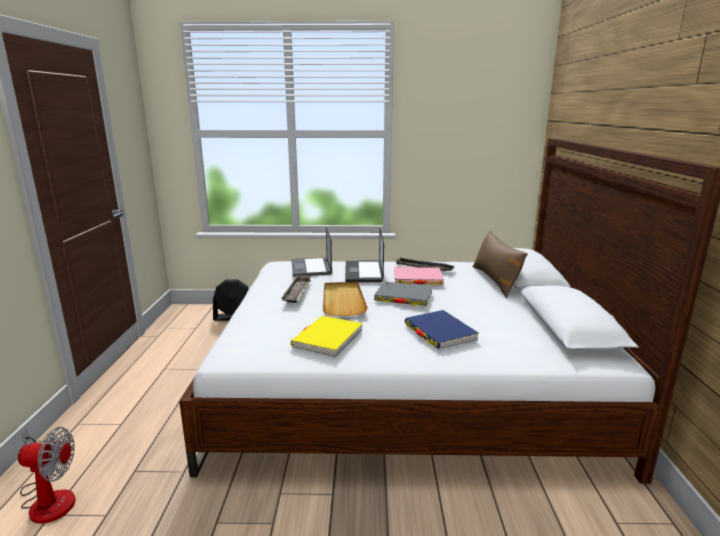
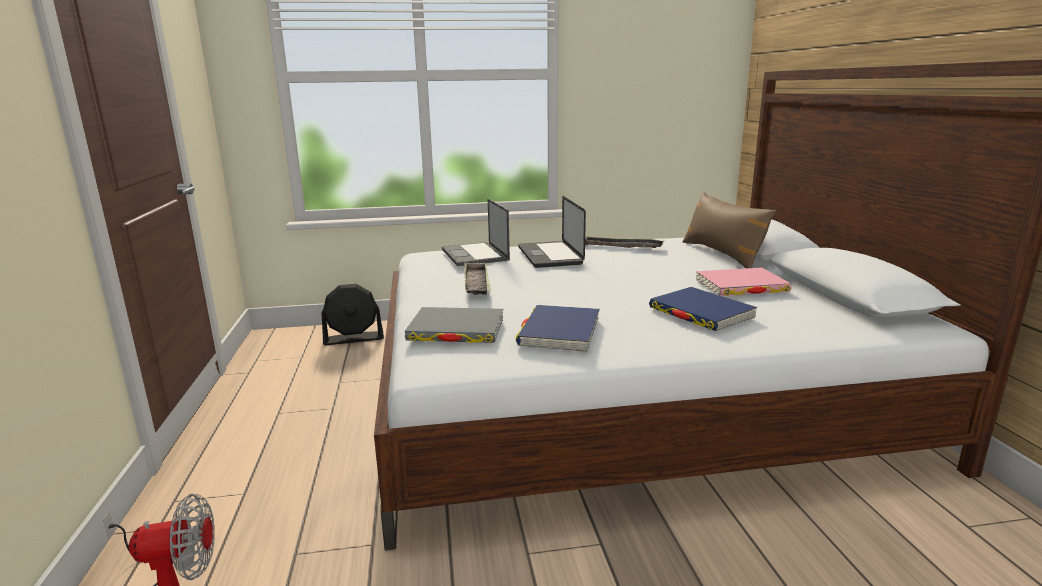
camera: 10 degrees left, 0 degrees up
yellow book [290,316,363,358] -> blue book [516,305,600,353]
beige tray [323,282,368,316] -> none
grey book [374,281,433,306] -> grey book moved to [405,307,503,343]
pink book [394,267,444,285] -> pink book moved to [696,268,791,296]

